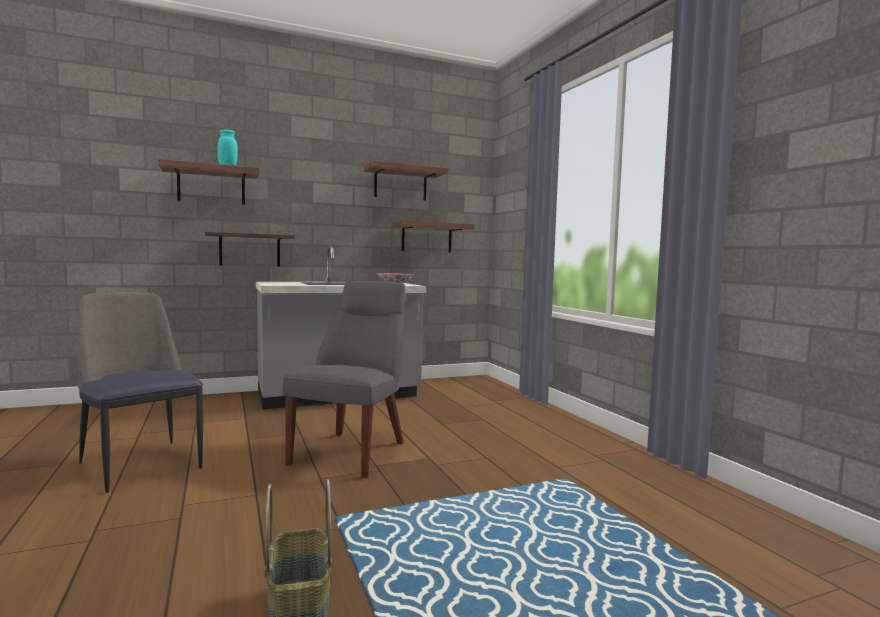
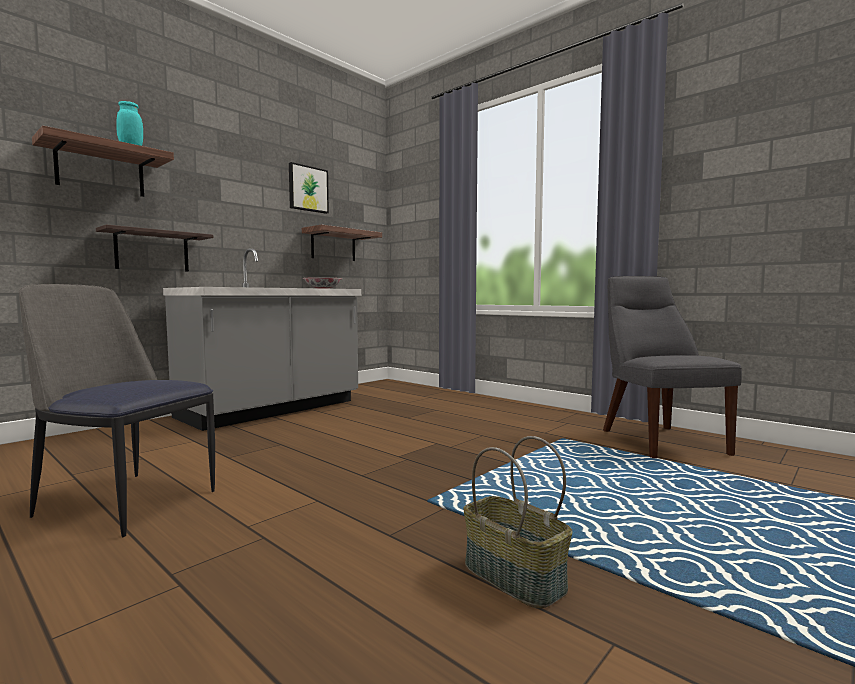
camera: 25 degrees left, 0 degrees up
grey chair [283,280,405,478] -> grey chair moved to [603,276,742,458]
shelf [364,161,449,200] -> picture [289,162,329,214]

